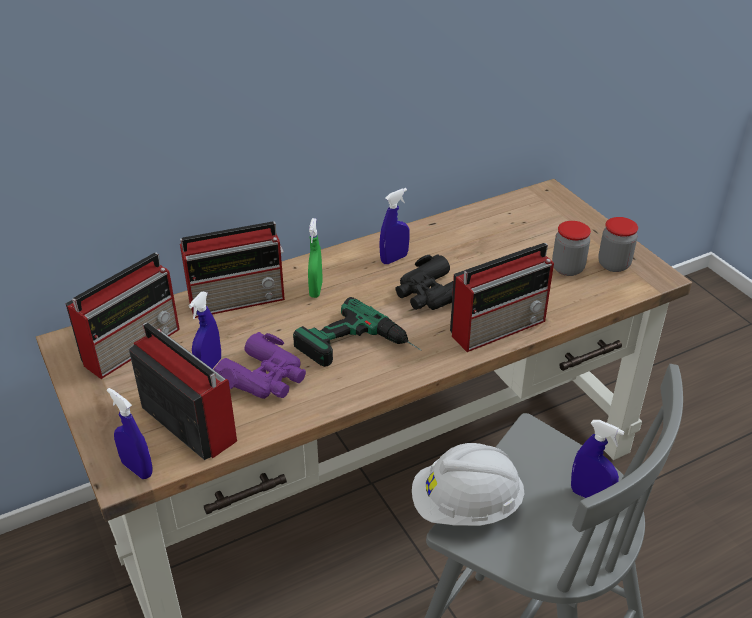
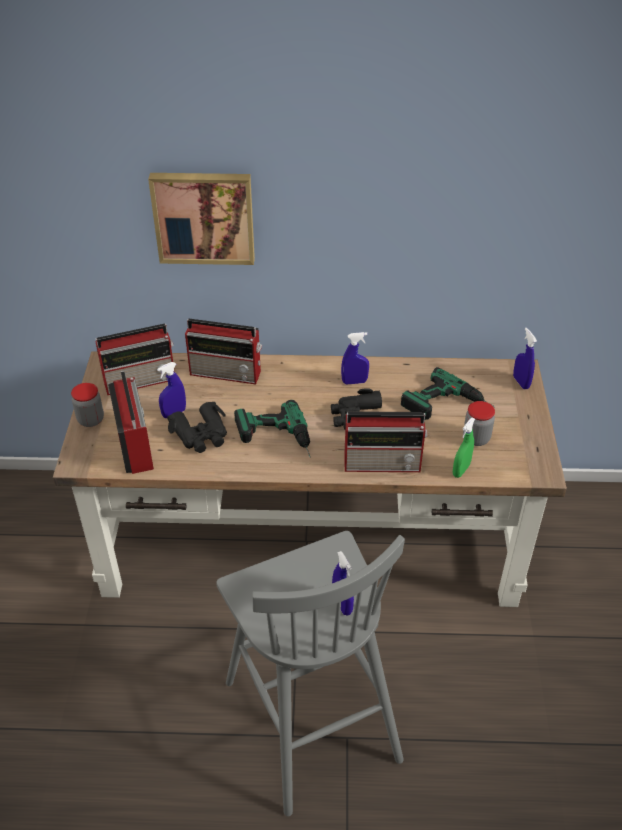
camera: 30 degrees right, 5 degrees up
blue spray bottle [107,388,153,479] -> blue spray bottle moved to [513,328,537,389]
purple binoculars [213,332,306,399] -> black binoculars [167,402,227,453]
green spray bottle [308,218,322,298] -> green spray bottle moved to [453,418,475,478]
white hard hat [412,443,524,526] -> none
jar [598,217,638,272] -> jar moved to [71,383,104,427]
none -> picture [148,173,255,265]
none -> power drill [401,367,494,420]

